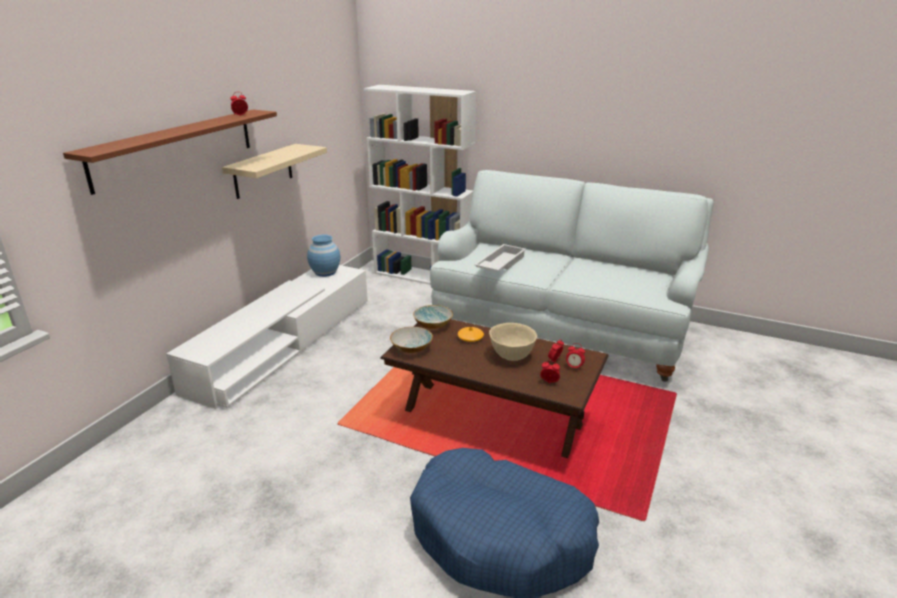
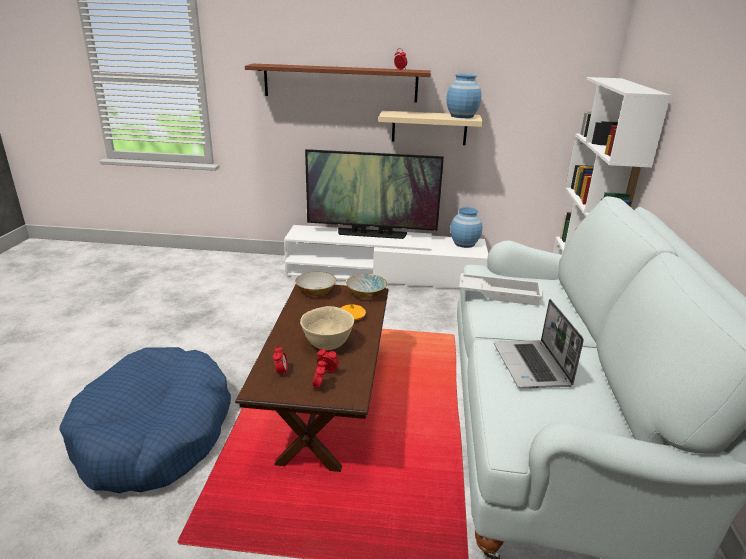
camera: 70 degrees right, 0 degrees up
none -> television [305,149,444,239]
none -> blue vase [446,74,481,118]
none -> laptop [494,299,584,388]

